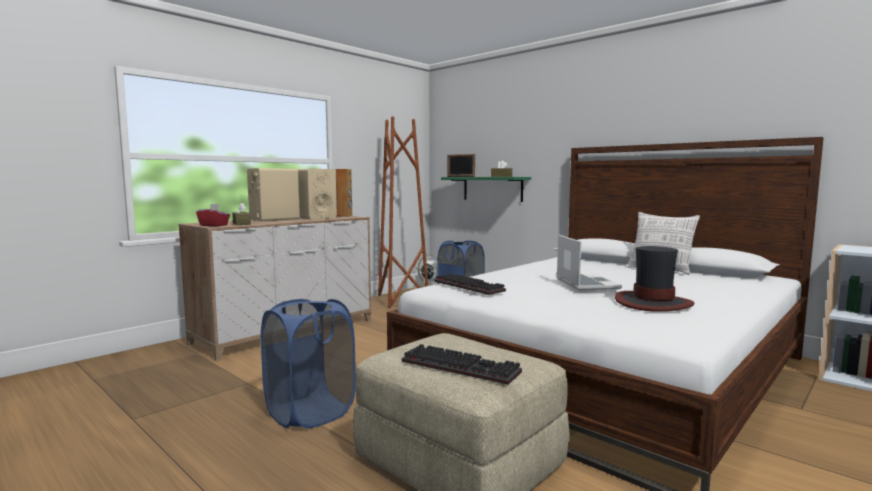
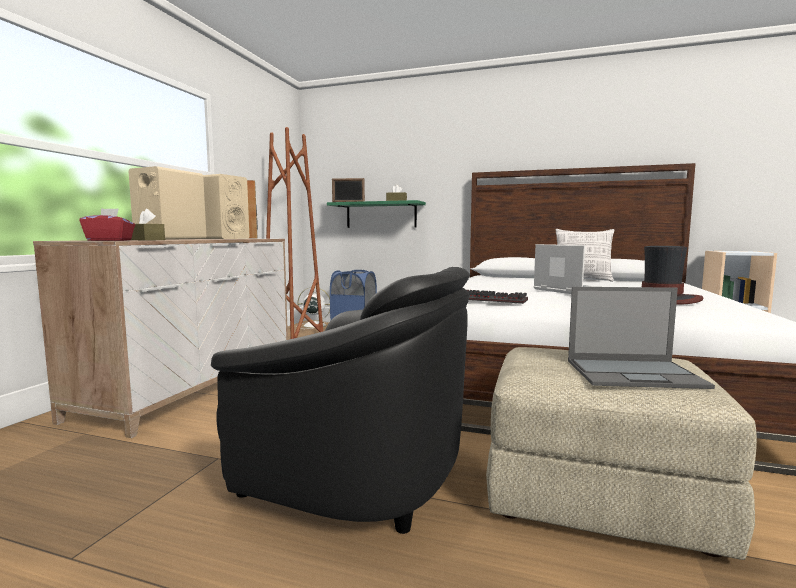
camera: 25 degrees left, 0 degrees up
blue laundry basket [261,299,356,429] -> black armchair [211,267,470,534]
keyboard [402,344,522,385] -> laptop [568,287,715,389]

